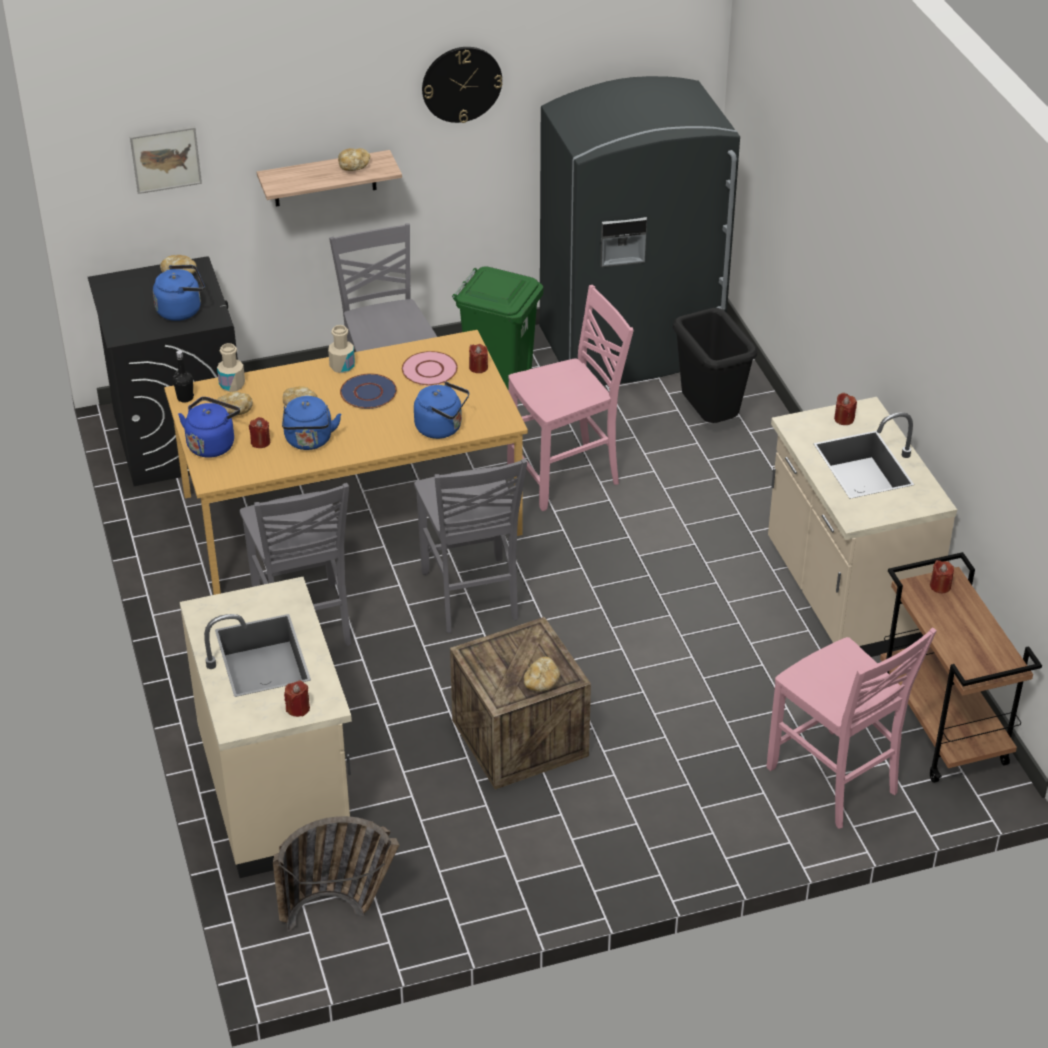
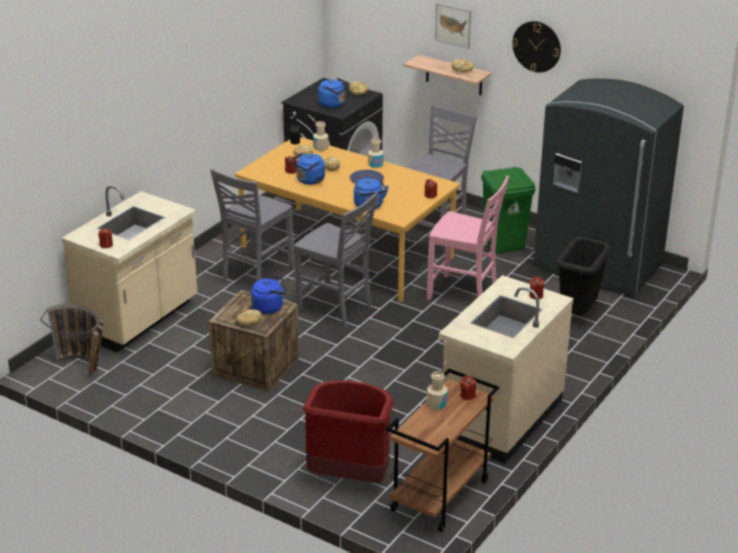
camera: 50 degrees right, 10 degrees down
picture [130,126,202,194] -> picture moved to [435,3,471,49]
blue kettle [178,397,240,458] -> blue kettle moved to [251,276,287,314]
pink plate [402,351,458,386] -> none
grey chair [414,459,527,633] -> grey chair turned 90 degrees counterclockwise [294,192,378,328]
pink chair [767,627,937,829] -> red trash can [302,380,393,483]
none -> beige bottle [427,371,448,410]

